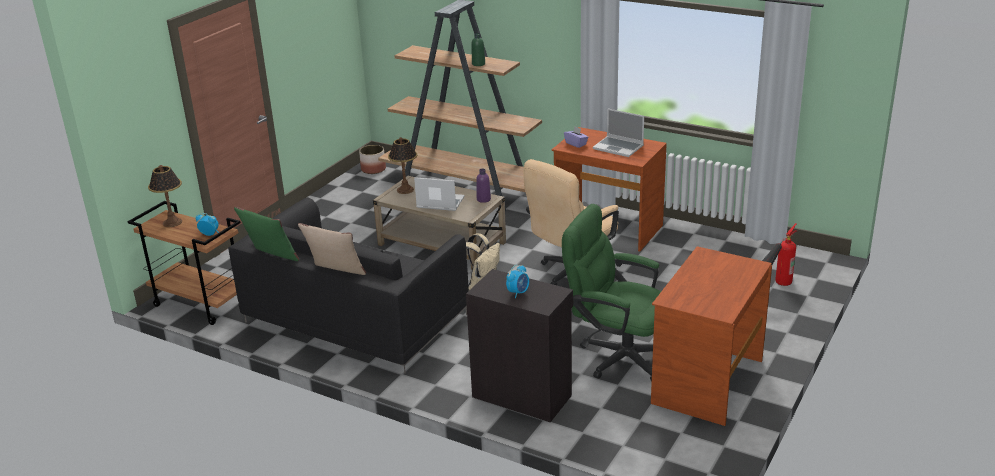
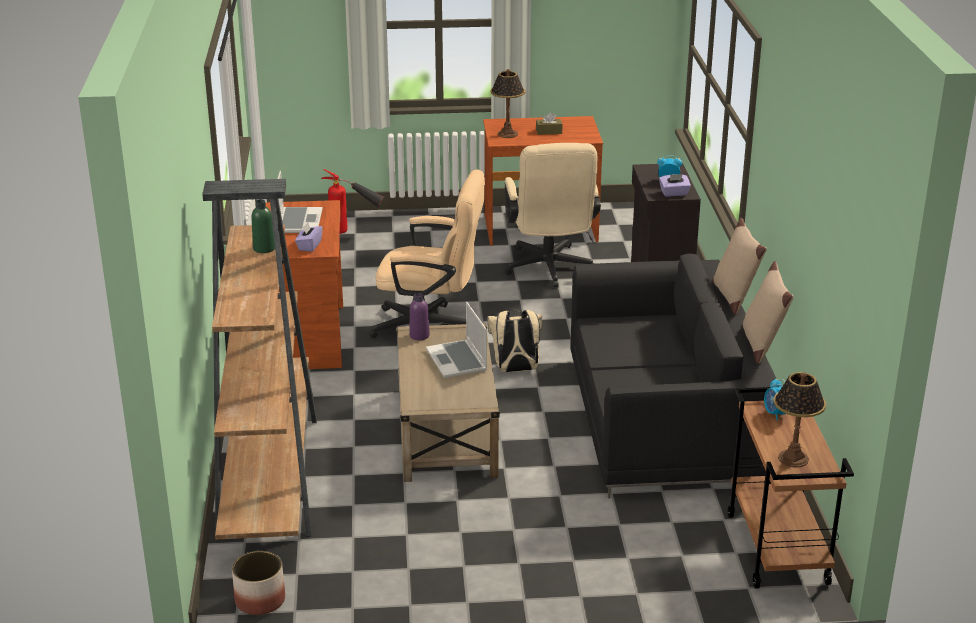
camera: 125 degrees left, 0 degrees up
green pillow [234,207,299,261] -> beige pillow [742,261,794,364]
table lamp [388,137,417,194] -> table lamp moved to [490,69,525,138]
green office chair [562,204,661,382] -> beige office chair [504,143,601,288]
none -> brown tissue box [536,112,563,135]
none -> purple tissue box [659,174,691,197]

